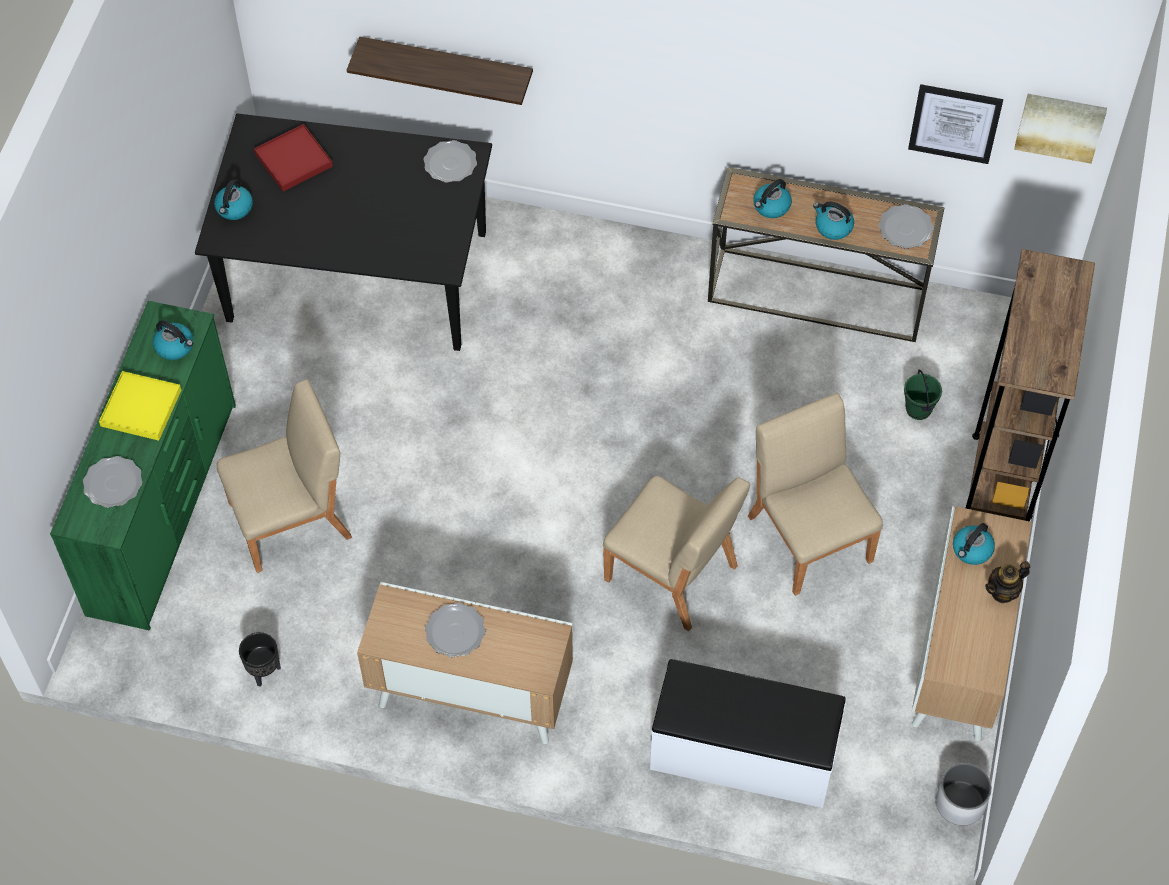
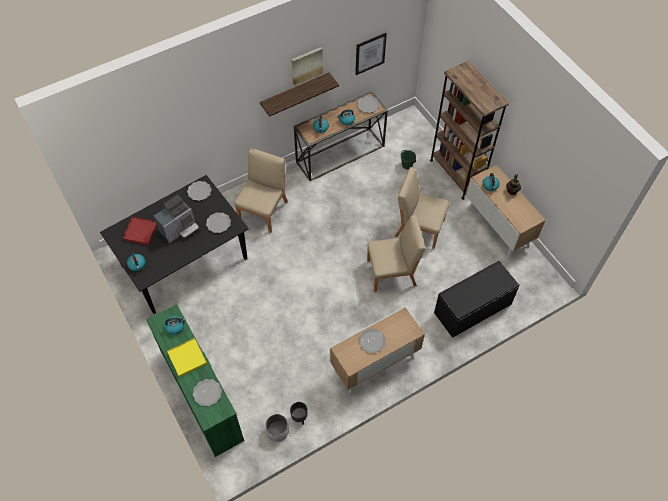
camera: 45 degrees left, 0 degrees up
beige chair [217,379,352,573] -> beige chair moved to [235,148,288,233]
shelf [347,37,533,105] -> shelf moved to [260,73,339,117]
white bench [650,659,846,808] -> black bench [434,261,519,338]
white planter [936,763,992,826] -> white planter moved to [265,414,289,442]
picture [1014,94,1107,164] -> picture moved to [291,47,323,86]
none -> coffee machine [154,195,200,243]
none -> plate [206,212,231,233]

